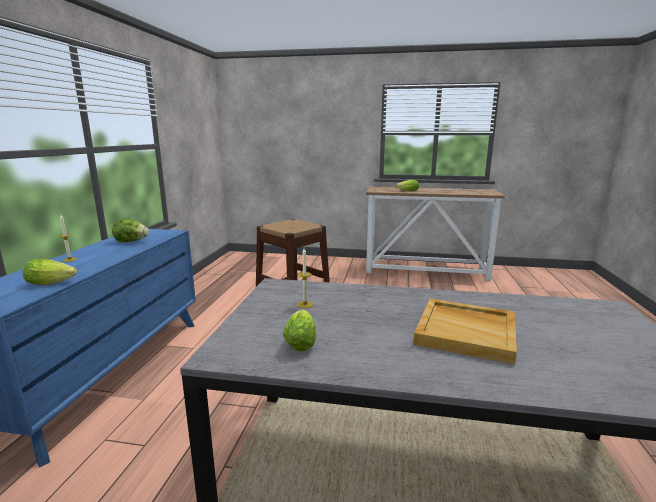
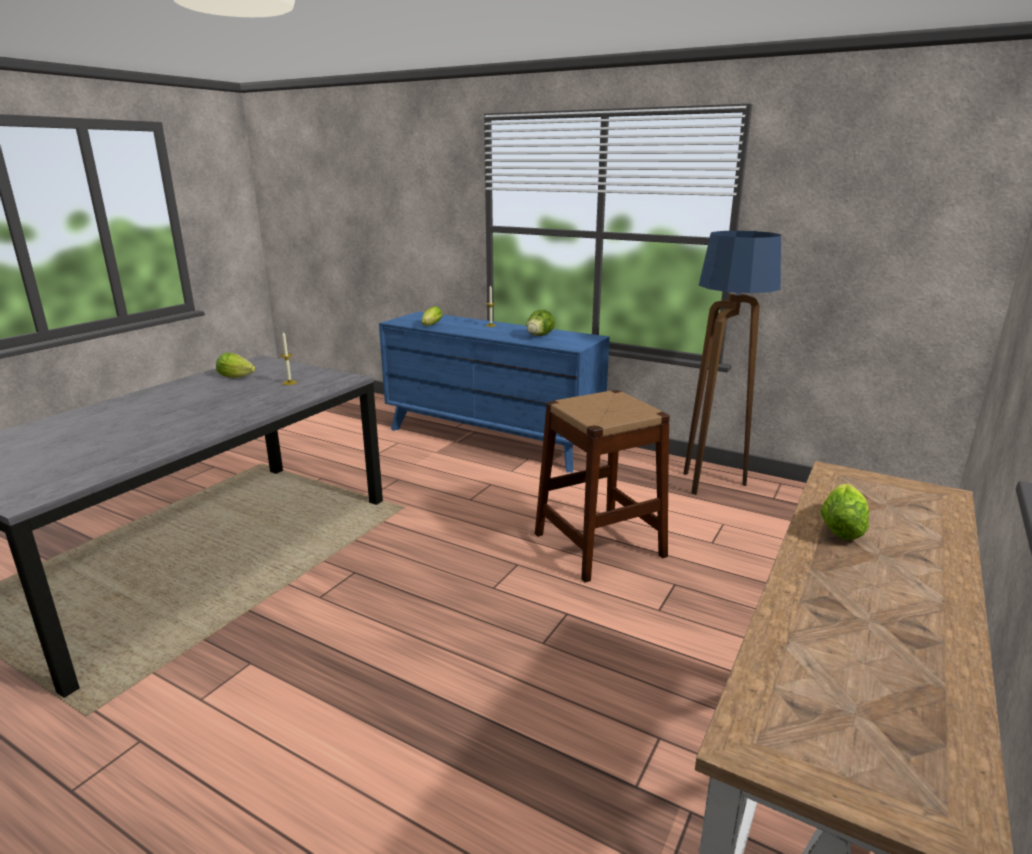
camera: 110 degrees right, 5 degrees up
beige tray [413,299,517,365] -> none
none -> floor lamp [684,231,781,495]

